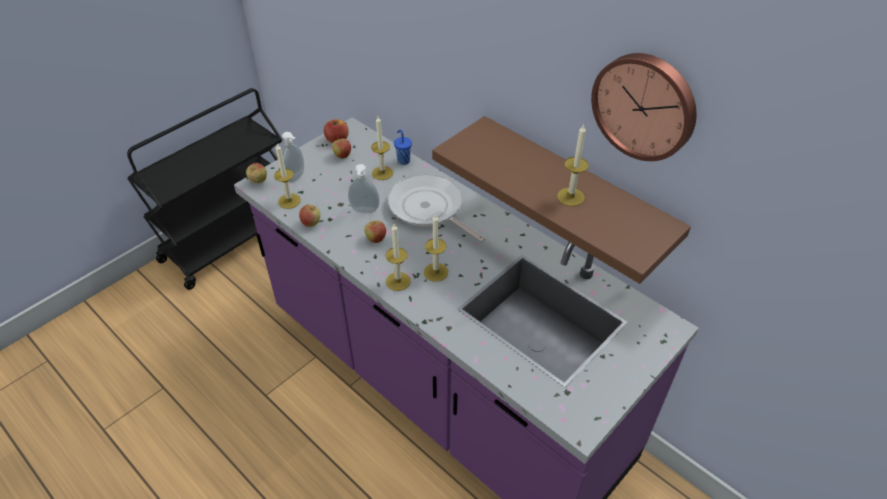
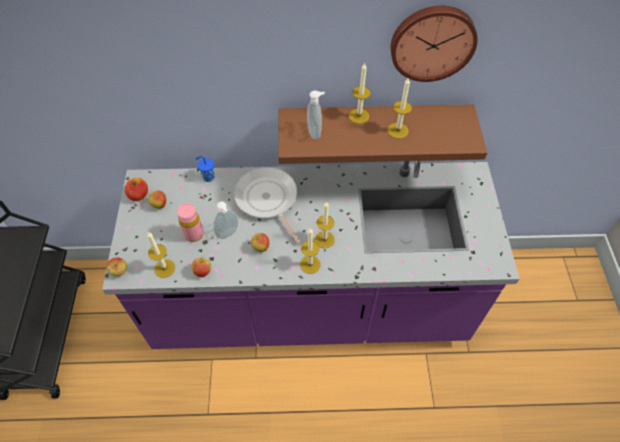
camera: 45 degrees left, 10 degrees up
soap dispenser [282,132,304,183] -> soap dispenser moved to [307,91,325,140]
candle [371,117,393,180] -> candle moved to [349,63,371,124]
frying pan [388,174,485,242] -> frying pan turned 60 degrees clockwise [234,167,301,243]
none -> pink bottle [177,203,204,242]

